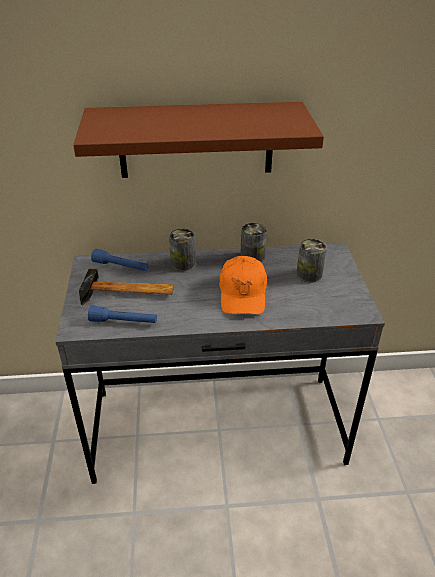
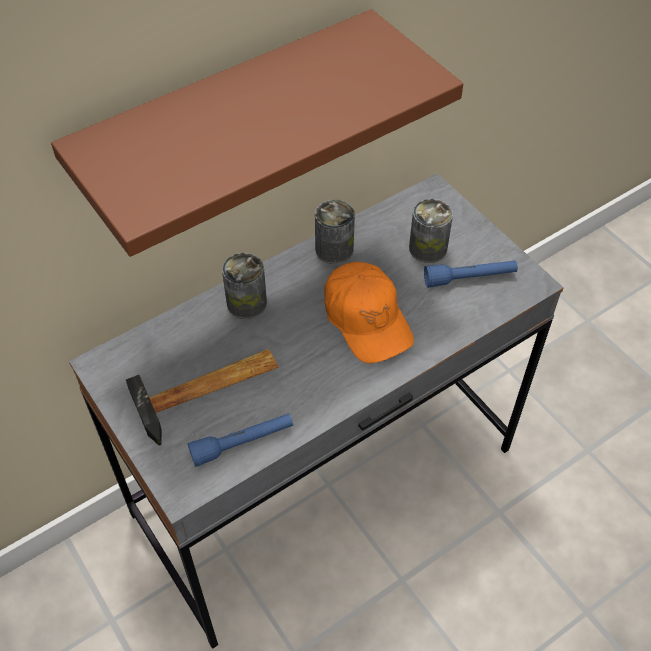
camera: 30 degrees left, 15 degrees up
blue flashlight [91,249,149,271] -> blue flashlight moved to [424,260,518,288]

